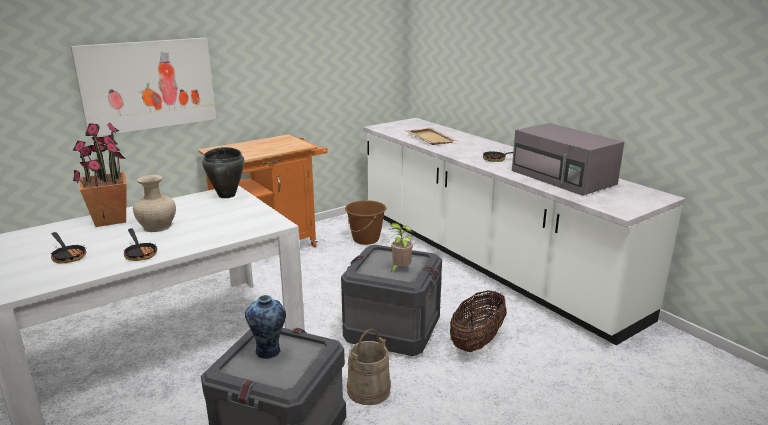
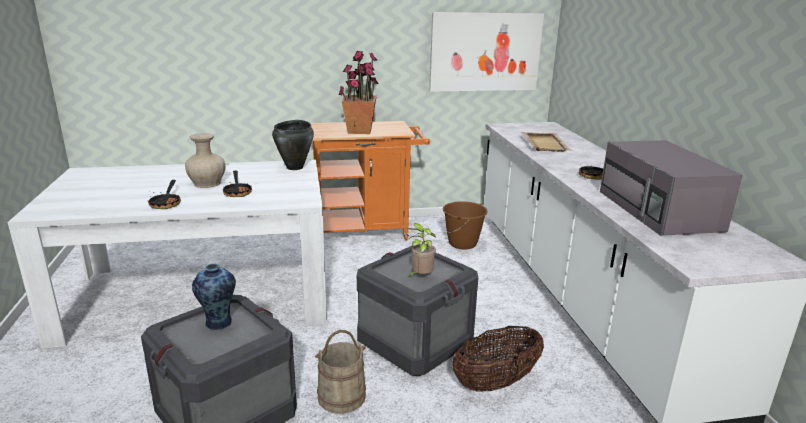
camera: 25 degrees right, 0 degrees up
frying pan [51,232,86,263] -> frying pan moved to [223,170,252,197]
picture [70,38,216,137] -> picture moved to [429,12,544,92]
potted plant [72,123,127,227] -> potted plant moved to [339,51,379,134]

